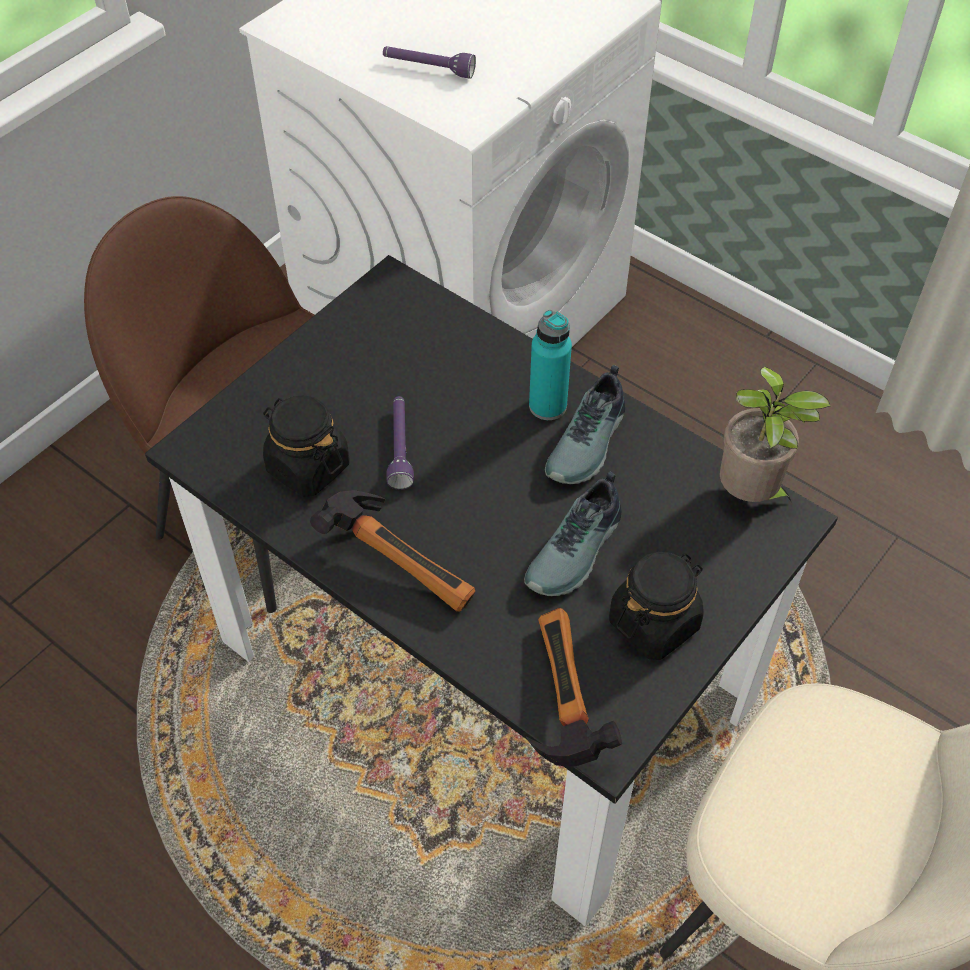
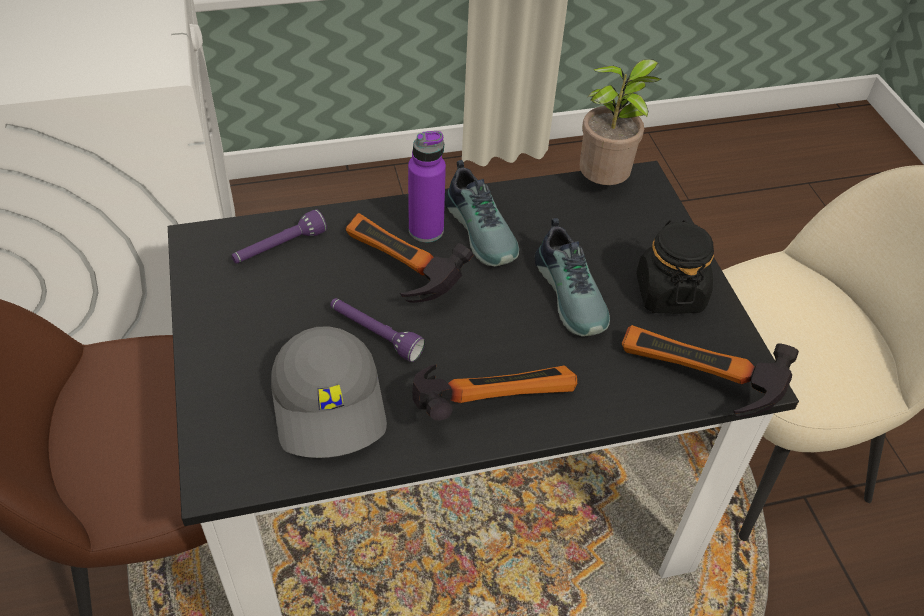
camera: 55 degrees left, 5 degrees down
black jar [263,396,349,497] -> grey cap [271,326,387,458]
purple flashlight [383,46,476,78] -> purple flashlight moved to [231,209,327,263]
turquoise bottle [529,310,572,420] -> purple bottle [408,131,446,242]
none -> hammer [346,213,473,303]

